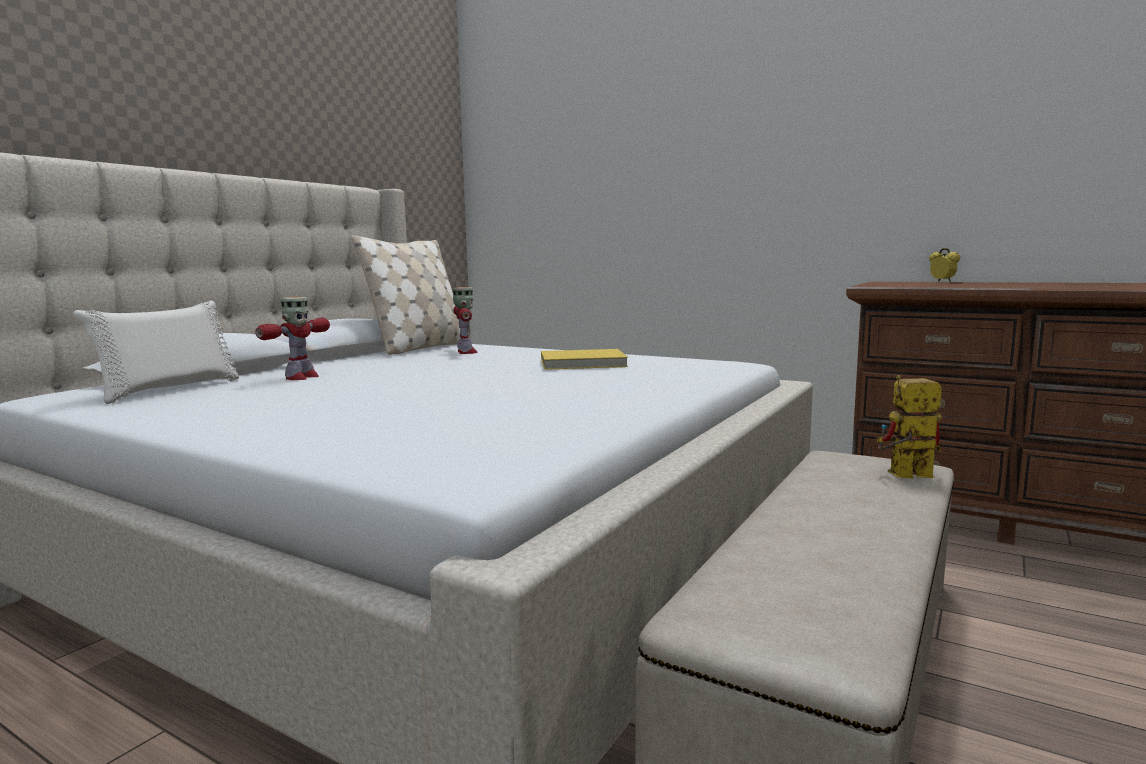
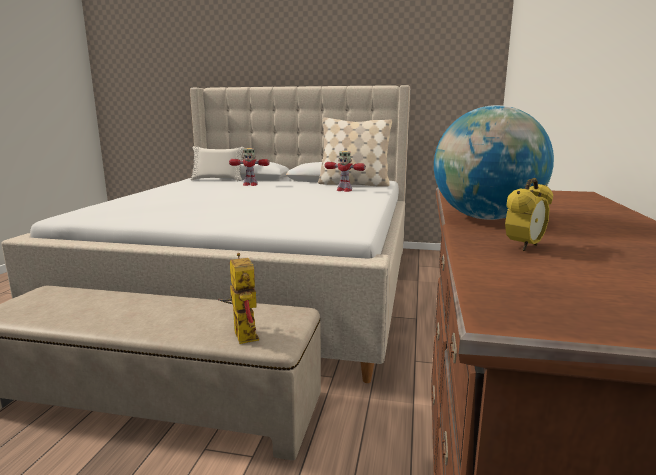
camera: 70 degrees right, 5 degrees up
toy robot [453,287,478,354] -> toy robot turned 60 degrees clockwise [325,151,366,192]
yellow book [541,349,628,370] -> none
alarm clock [929,248,960,282] -> alarm clock moved to [505,178,553,251]
none -> globe [434,105,554,220]

